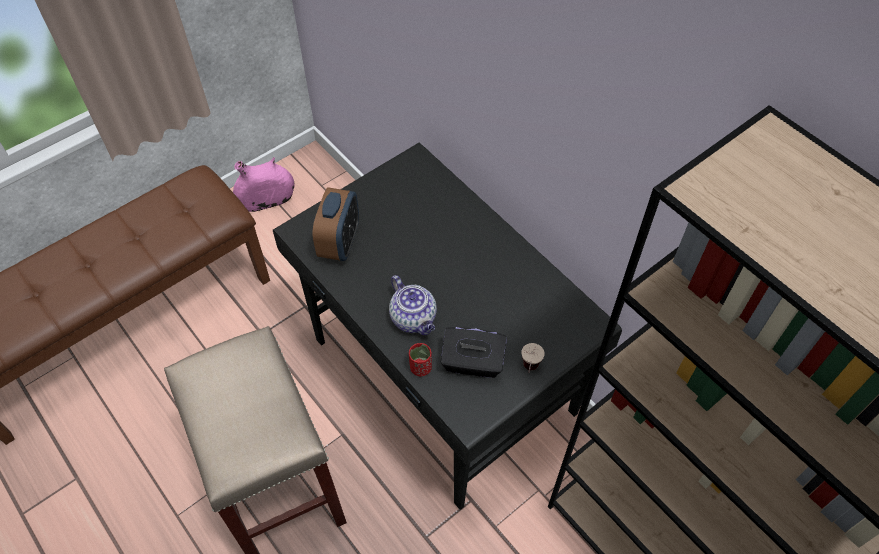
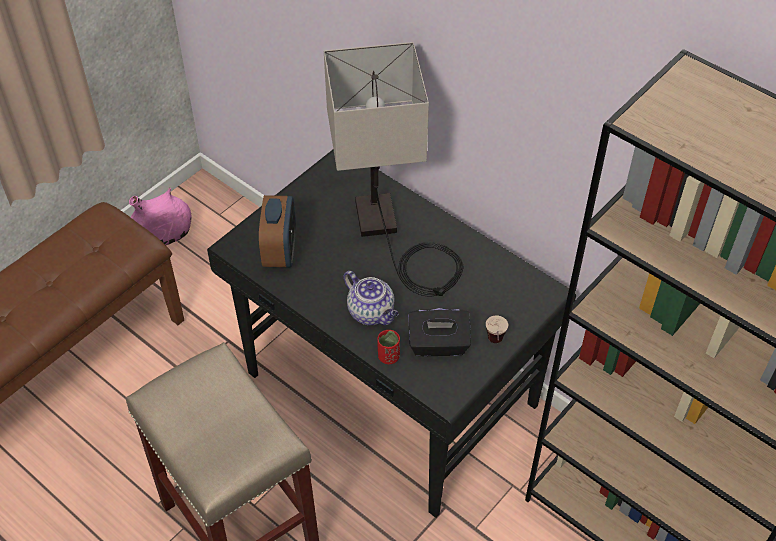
camera: 10 degrees left, 5 degrees down
none -> table lamp [324,42,463,297]

